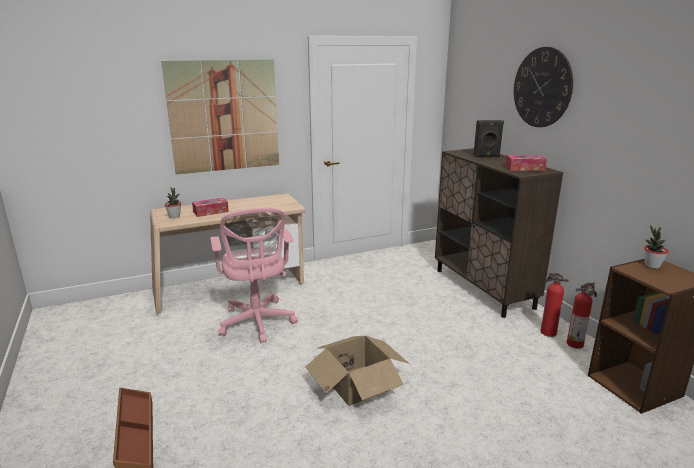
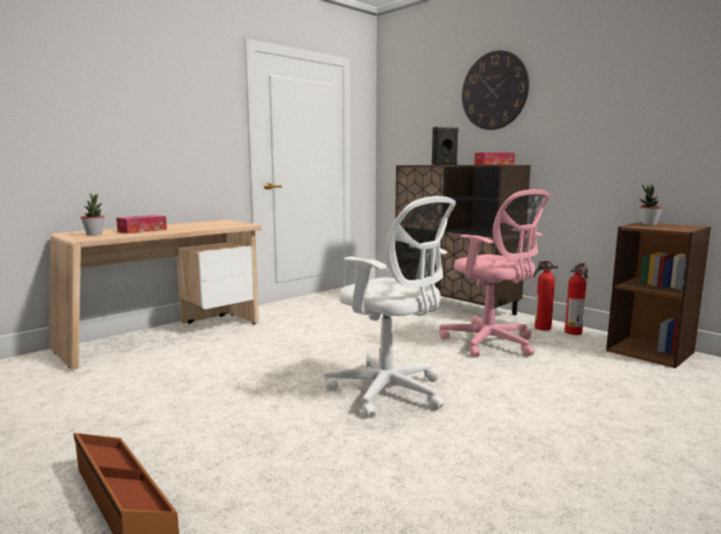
camera: 20 degrees left, 10 degrees down
picture [161,59,279,174] -> none
pink office chair [210,208,298,343] -> pink office chair moved to [439,189,550,357]
cardboard box [305,336,408,406] -> white office chair [324,196,456,418]

